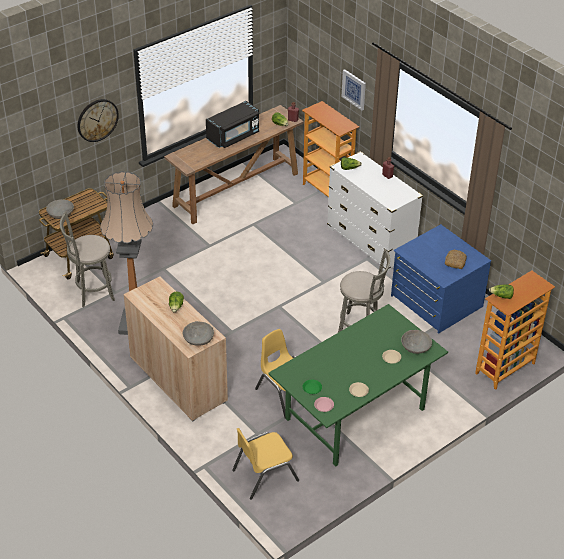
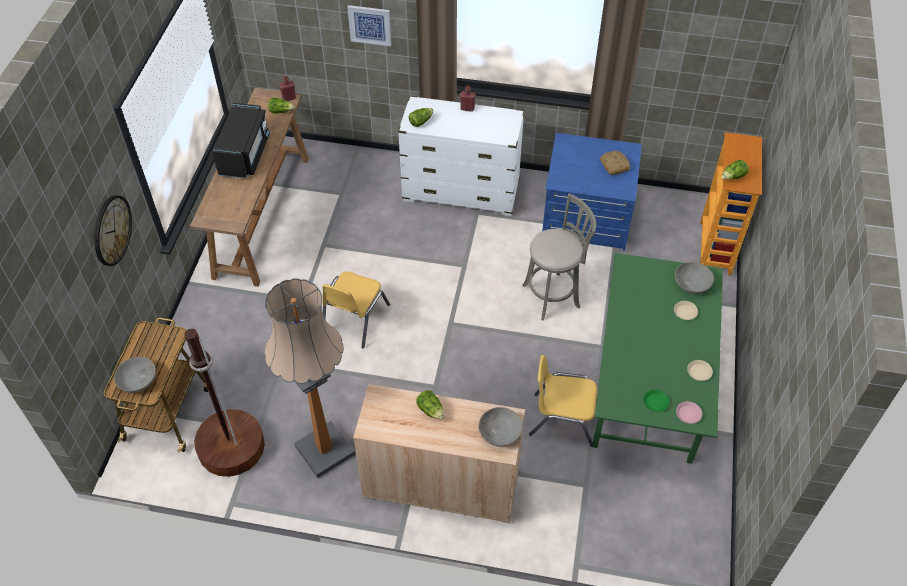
camera: 40 degrees left, 10 degrees up
grey stool [60,212,115,307] -> brown floor lamp [185,329,265,477]
yellow chair [232,428,299,499] -> yellow chair moved to [322,271,390,349]
bookcase [302,101,359,197] -> none

